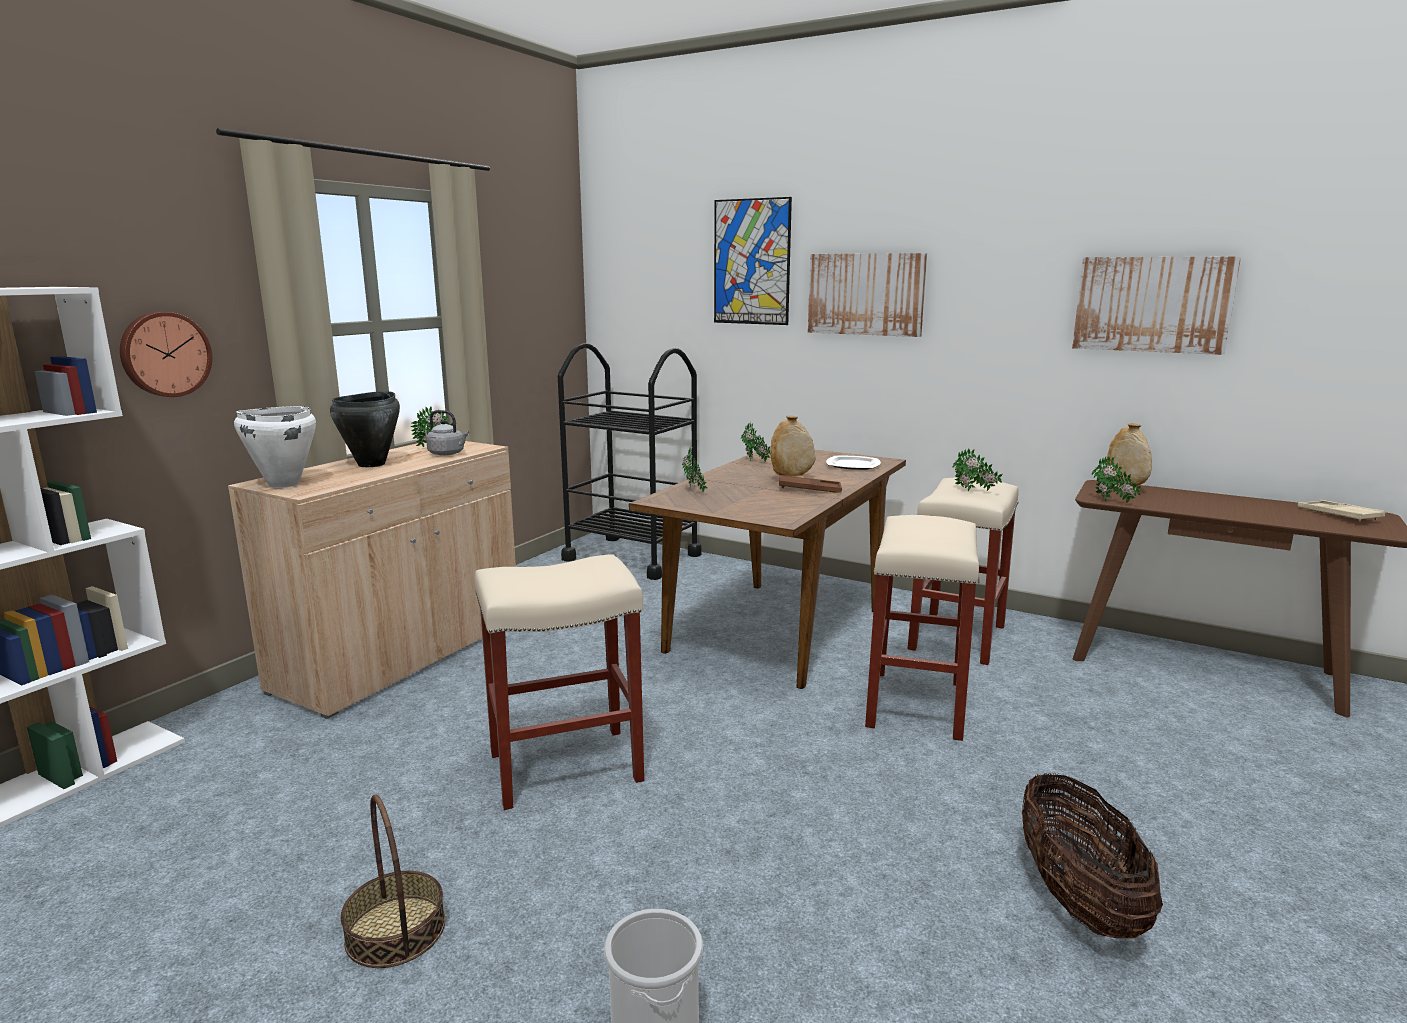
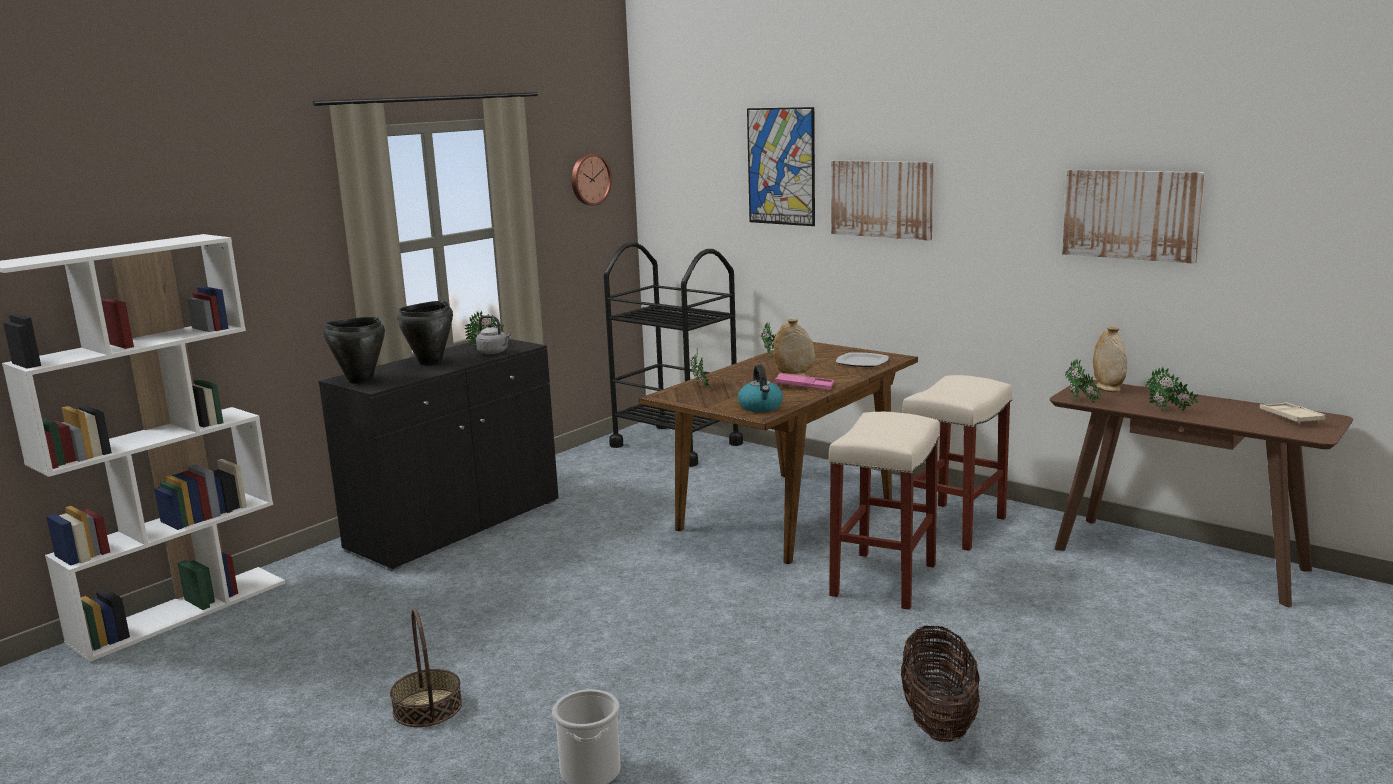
camera: 10 degrees right, 0 degrees up
wall clock [120,312,212,397] -> wall clock moved to [572,154,612,206]
beige cabinet [228,441,516,719] -> black cabinet [319,339,559,571]
white cooking pot [234,406,316,488] -> black cooking pot [324,317,385,384]
beige stool [475,554,644,810] -> none
brown tray [779,475,842,493] -> pink tray [775,373,834,390]
potted plant [953,448,1003,491] -> potted plant moved to [1146,367,1198,411]
none -> kettle [738,365,783,412]

